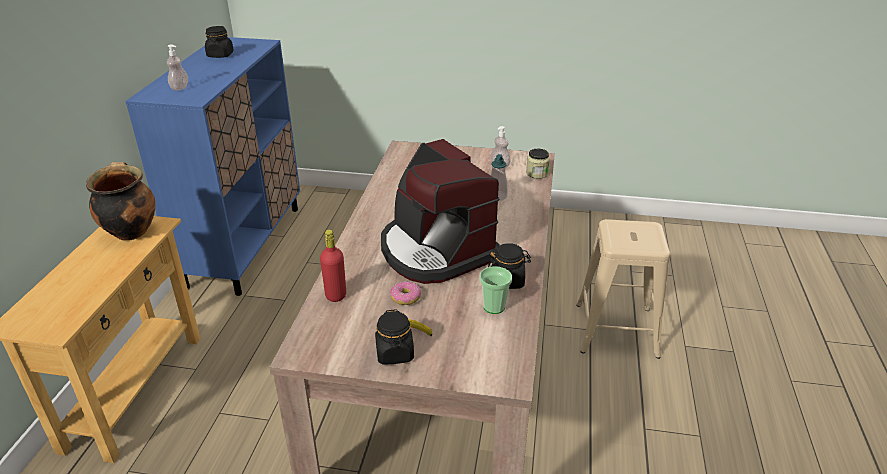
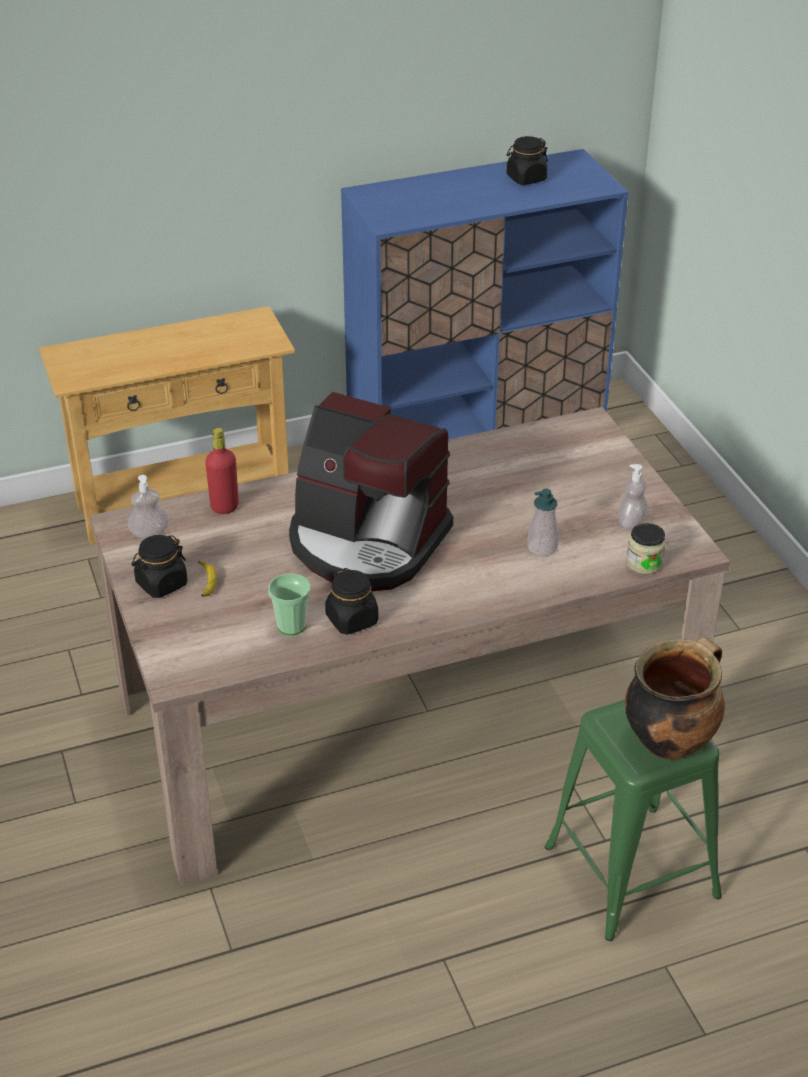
camera: 60 degrees right, 5 degrees up
cooking pot [86,162,155,241] -> cooking pot moved to [625,637,725,760]
soap dispenser [167,44,188,91] -> soap dispenser moved to [128,475,169,539]
coffee machine [381,139,500,284] -> coffee machine turned 90 degrees counterclockwise [289,392,453,591]
donut [390,281,421,305] -> none
beige stool [576,219,670,359] -> green stool [545,700,722,941]

